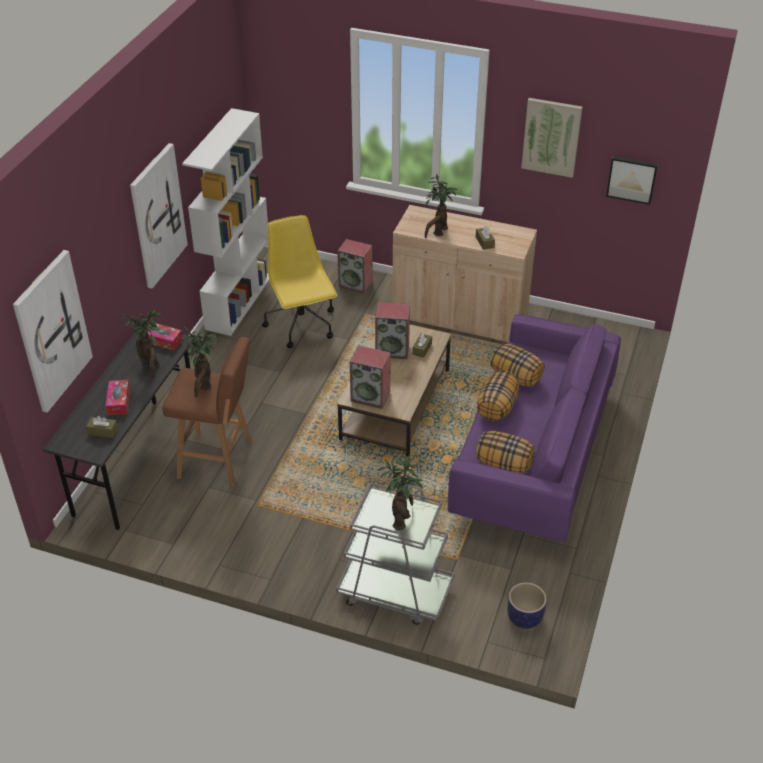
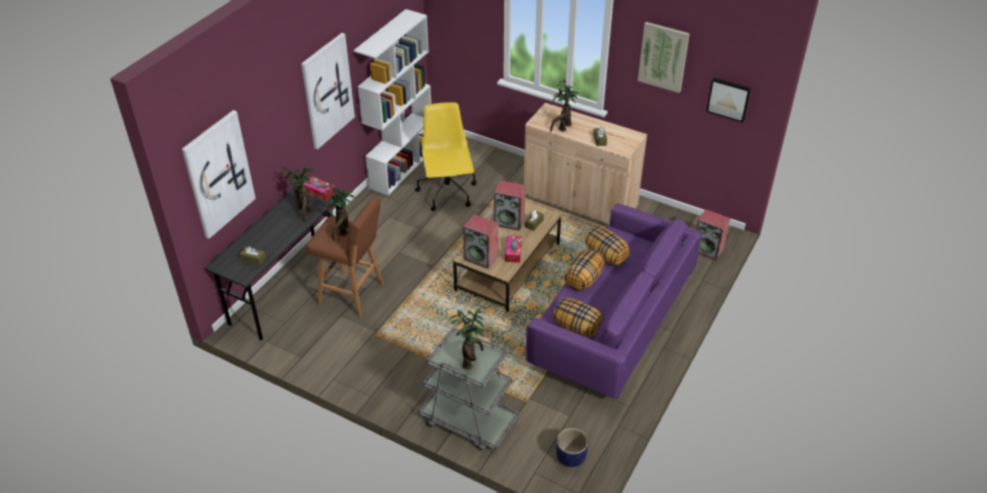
camera: 10 degrees right, 0 degrees up
tissue box [106,380,130,415] -> tissue box moved to [505,235,522,263]
speaker [337,239,373,293] -> speaker moved to [696,209,730,261]

